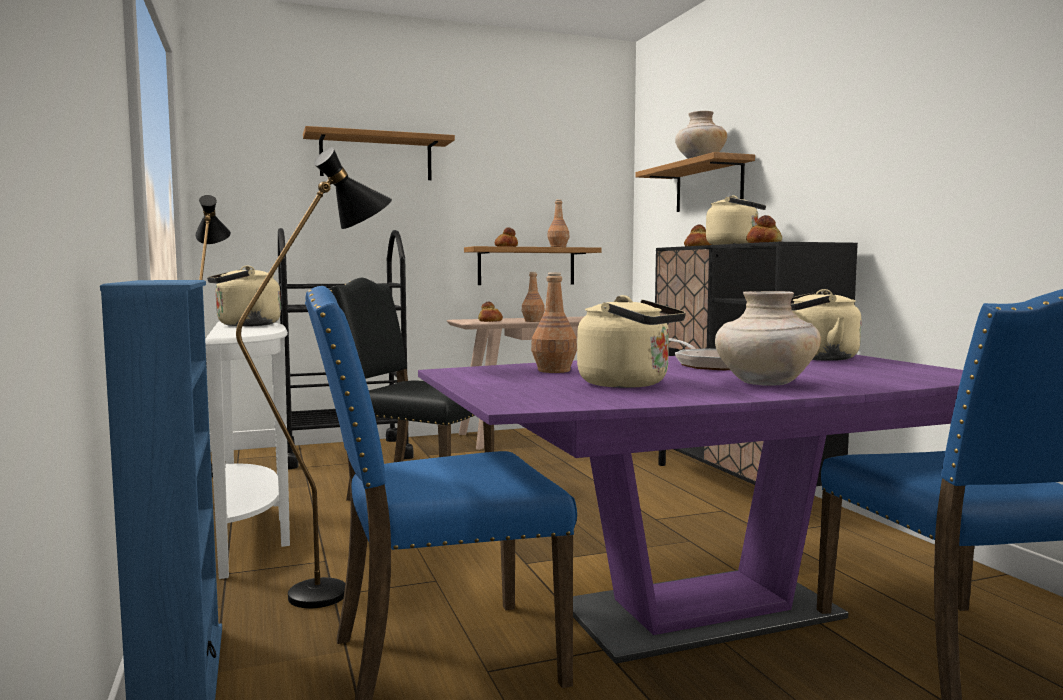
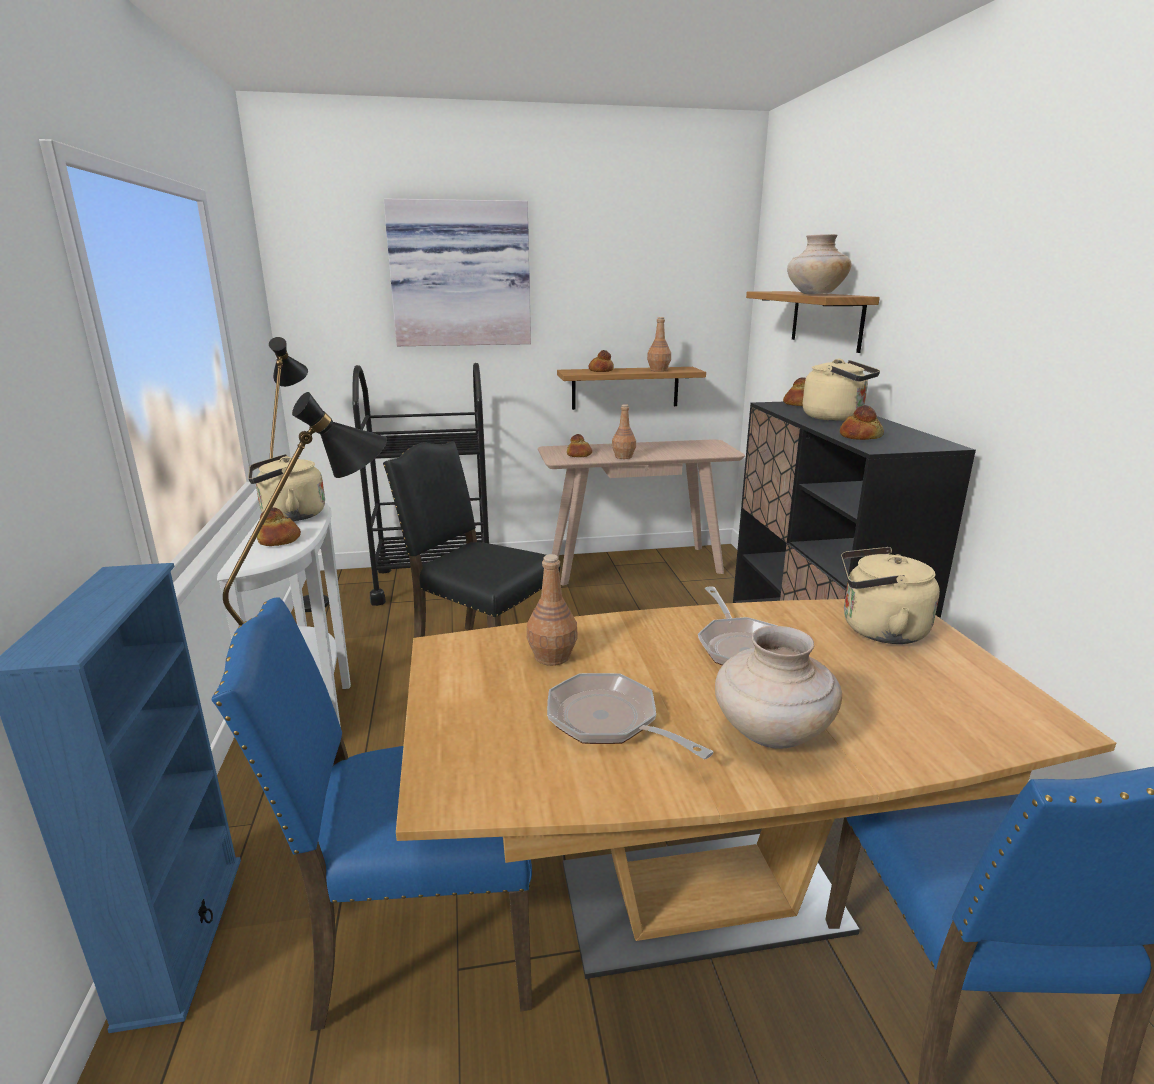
camera: 10 degrees right, 15 degrees up
shelf [303,126,455,180] -> picture [384,199,531,346]
purple dining table [418,355,963,664] -> brown dining table [396,599,1116,979]
beige kettle [577,295,686,388] -> frying pan [547,673,714,759]
none -> bread [257,507,301,546]

